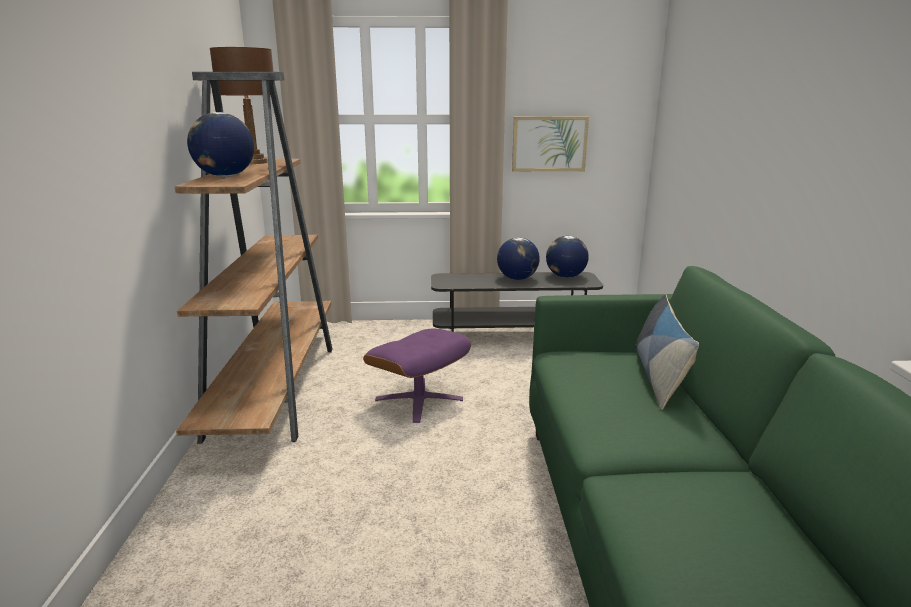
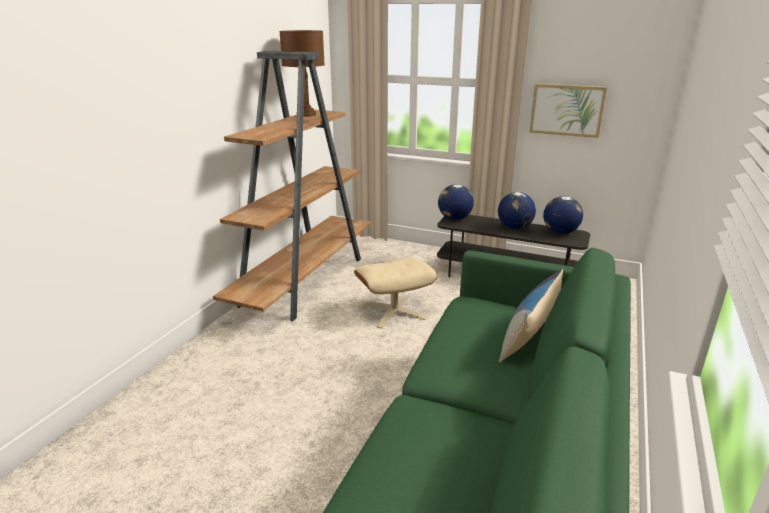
camera: 25 degrees right, 5 degrees up
globe [187,112,254,177] -> globe moved to [438,184,474,220]
purple ottoman [363,329,471,423] -> beige ottoman [354,258,437,329]

